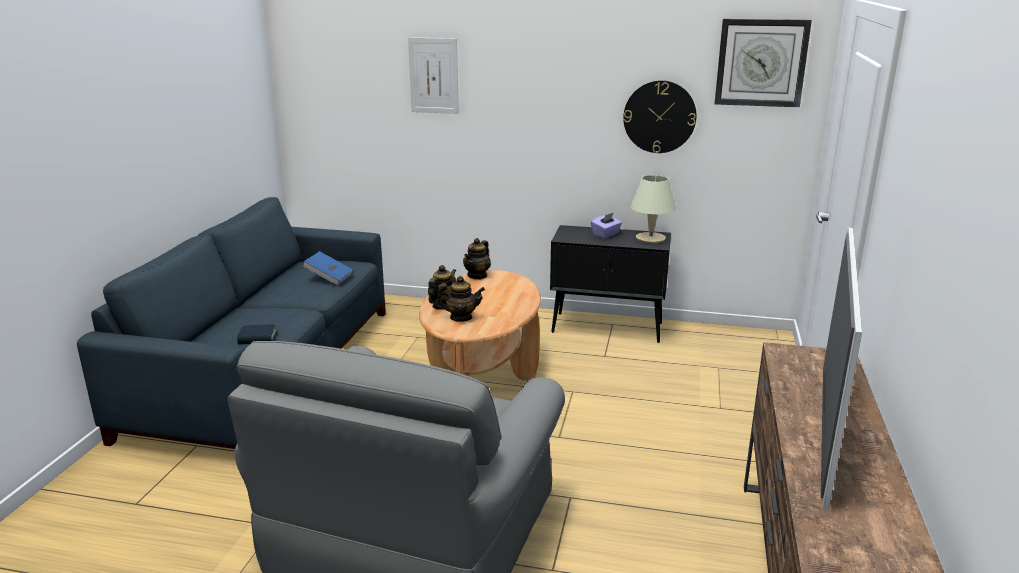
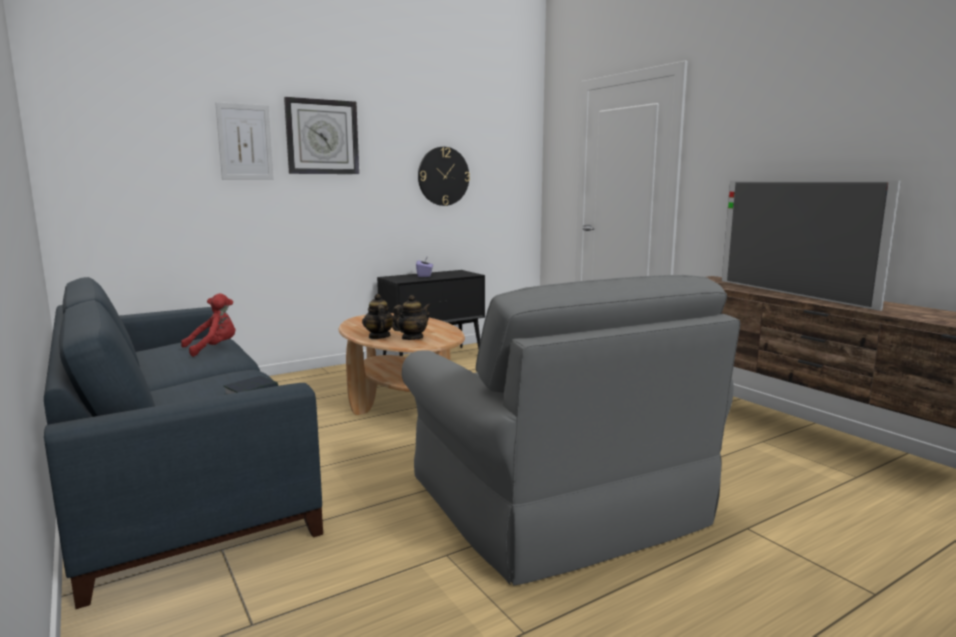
camera: 45 degrees left, 10 degrees down
blue book [302,251,353,285] -> red plush toy [181,293,236,357]
teapot [463,238,491,279] -> none
beige table lamp [630,175,676,244] -> none
wall clock [715,19,812,107] -> wall clock moved to [284,97,359,174]

